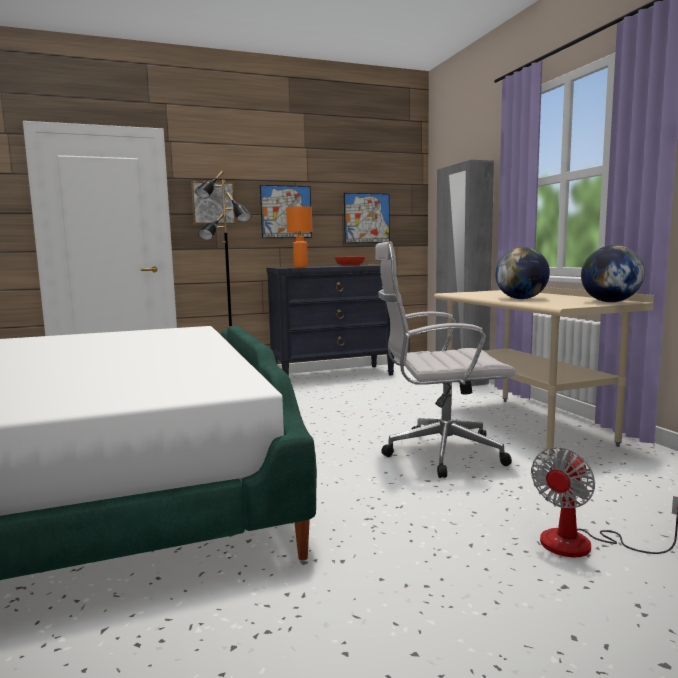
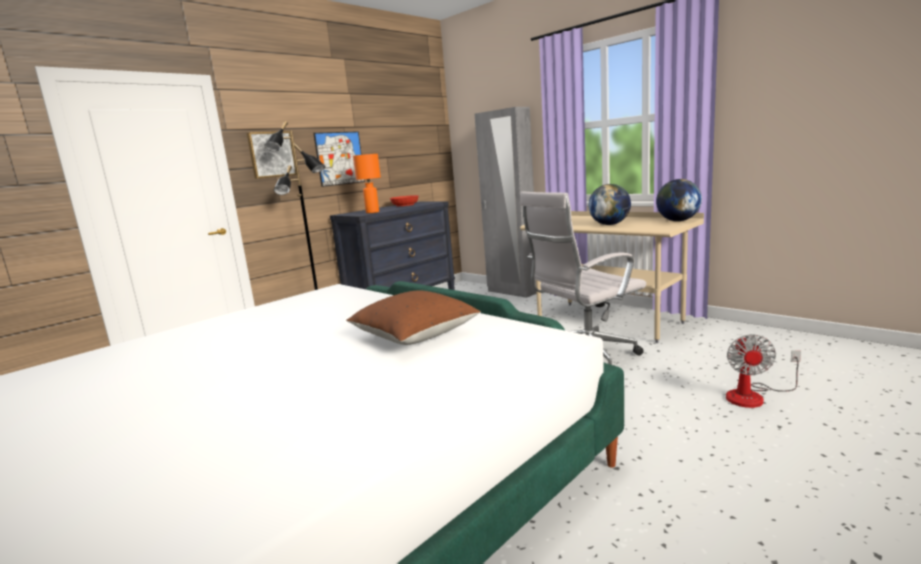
camera: 25 degrees left, 5 degrees up
picture [344,193,390,243] -> none
none -> brown pillow [346,291,481,345]

